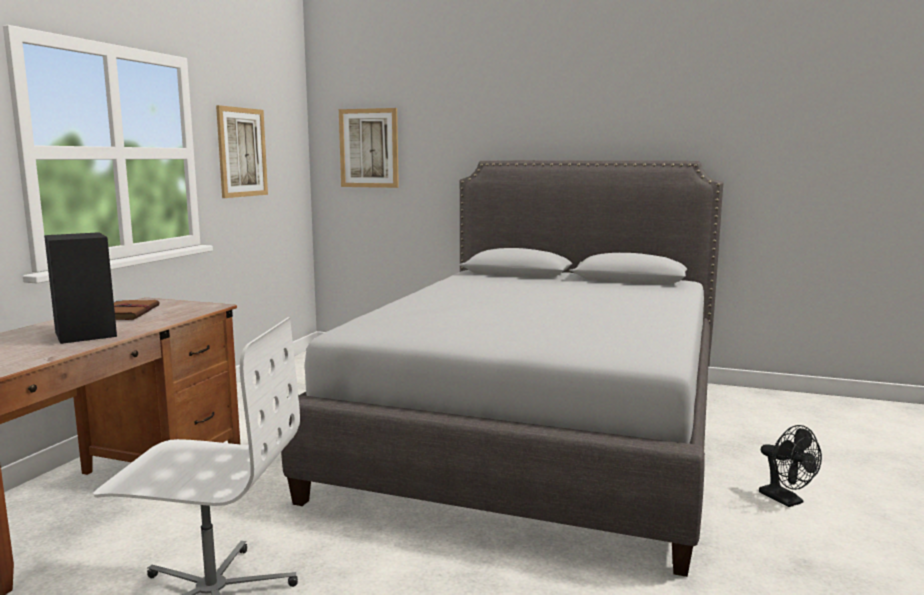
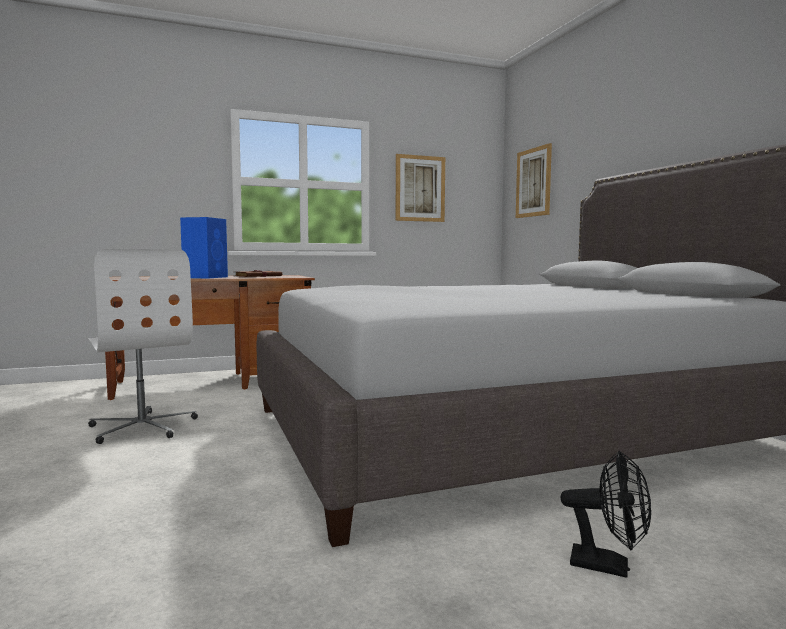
camera: 50 degrees right, 5 degrees down
black speaker [44,232,117,344] -> blue speaker [180,217,228,278]
black fan [759,425,822,507] -> black fan turned 90 degrees counterclockwise [560,451,651,578]

